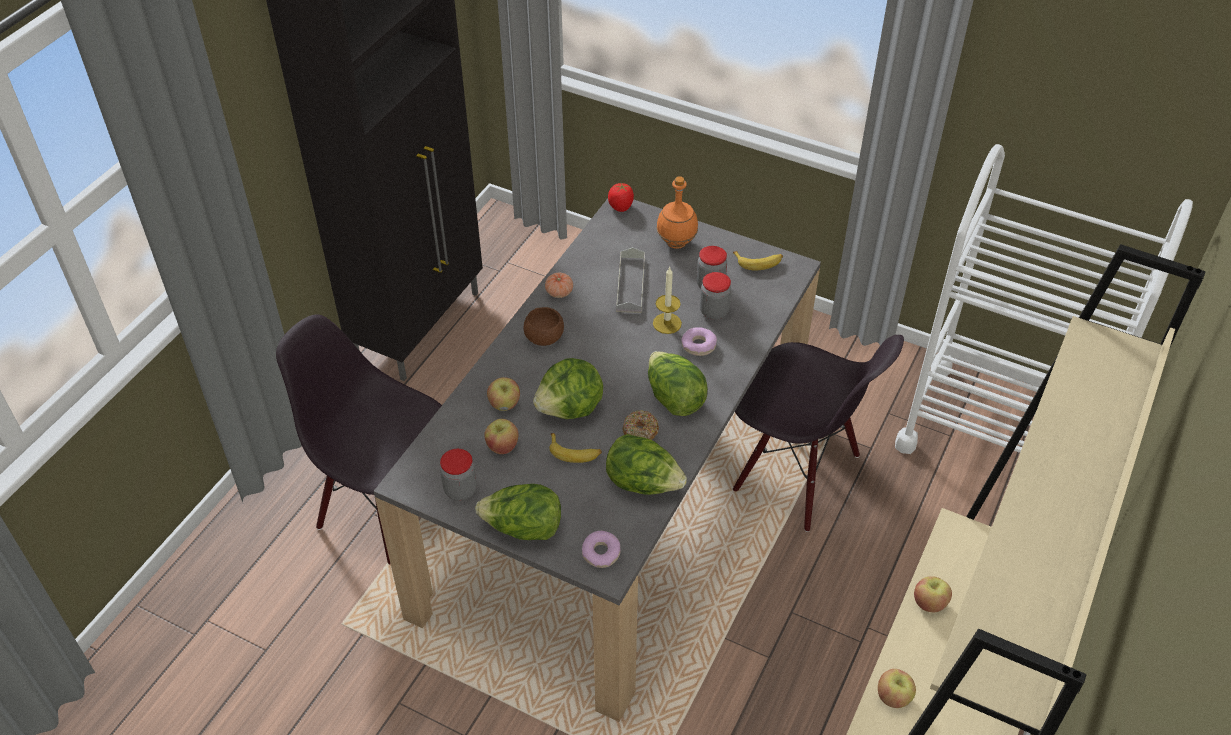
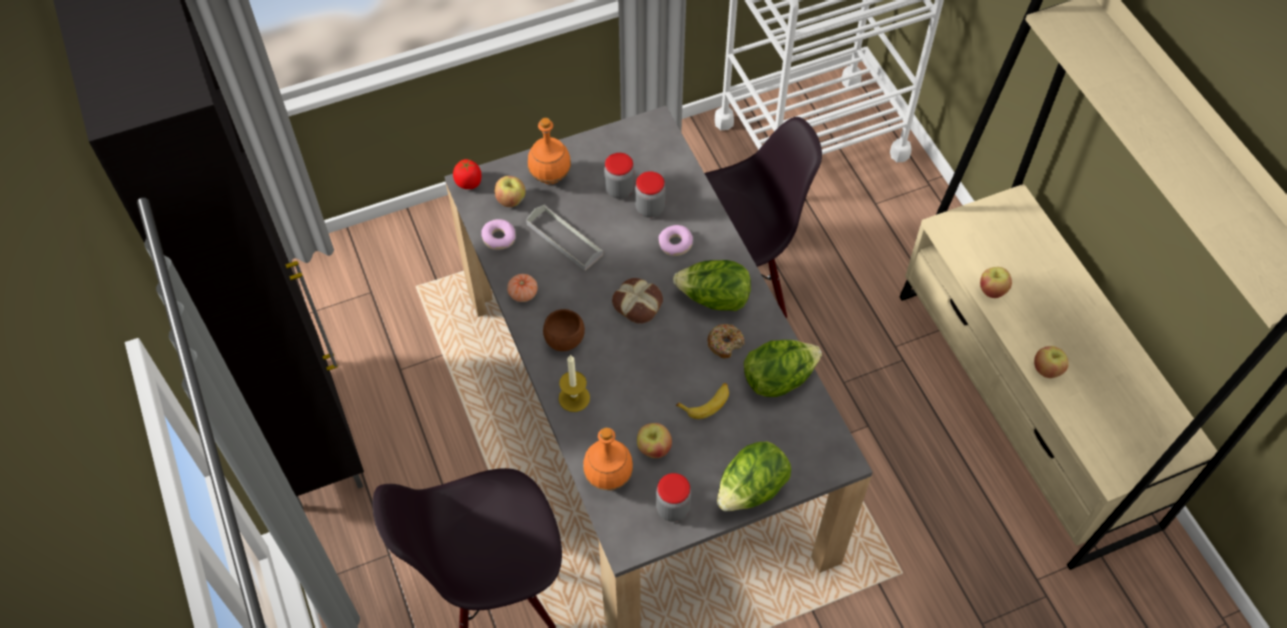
camera: 50 degrees left, 10 degrees up
apple [487,377,520,411] -> apple moved to [495,176,526,207]
lettuce [533,358,603,419] -> none
donut [582,531,621,568] -> donut moved to [481,219,516,250]
candle [653,267,682,334] -> candle moved to [559,355,590,412]
banana [733,251,783,270] -> none
none -> orange bottle [583,428,633,491]
none -> bread [612,278,663,324]

